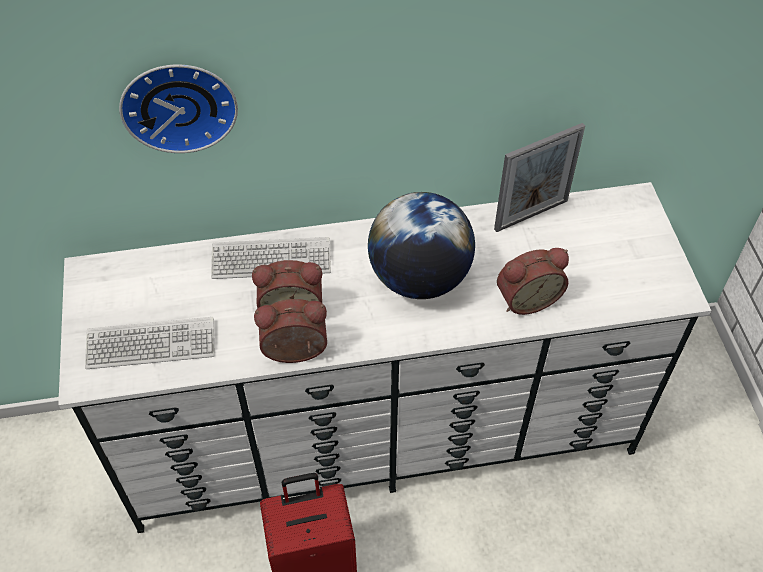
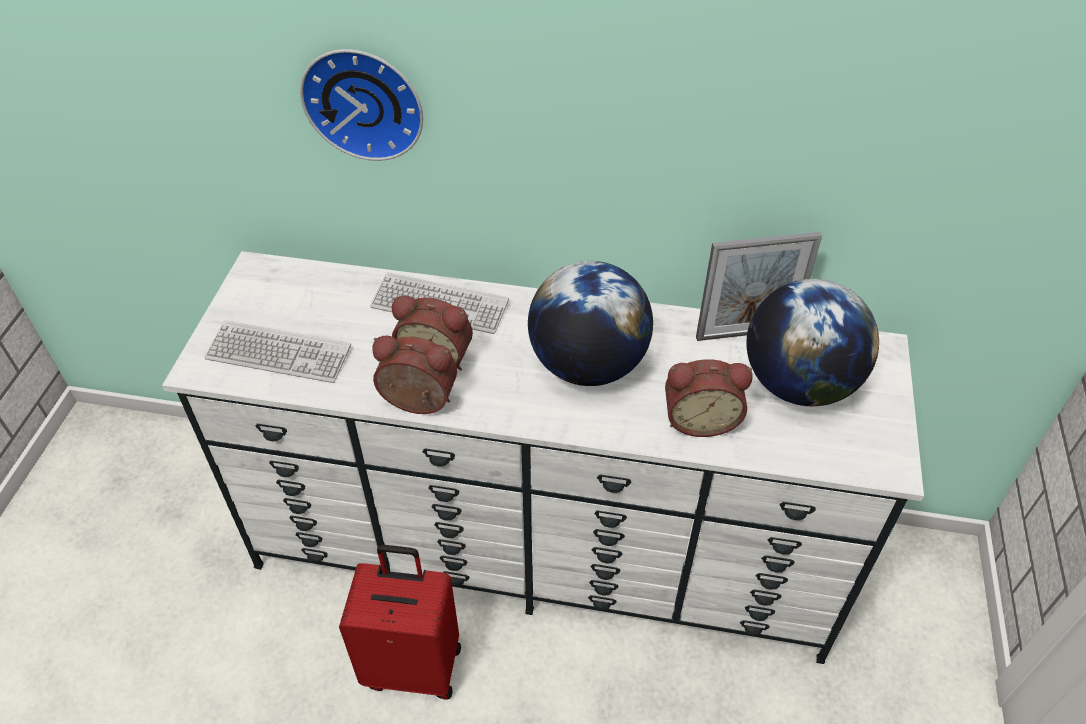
camera: 20 degrees right, 5 degrees down
none -> globe [746,279,879,406]

